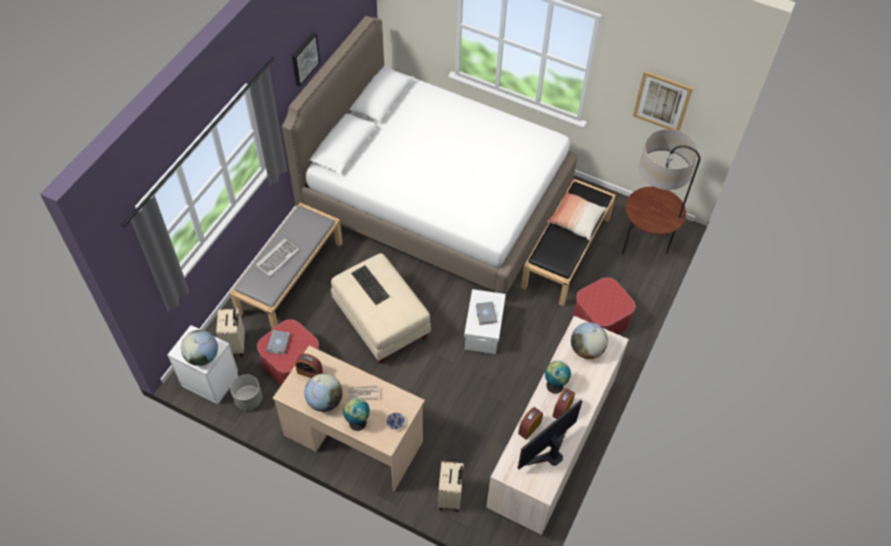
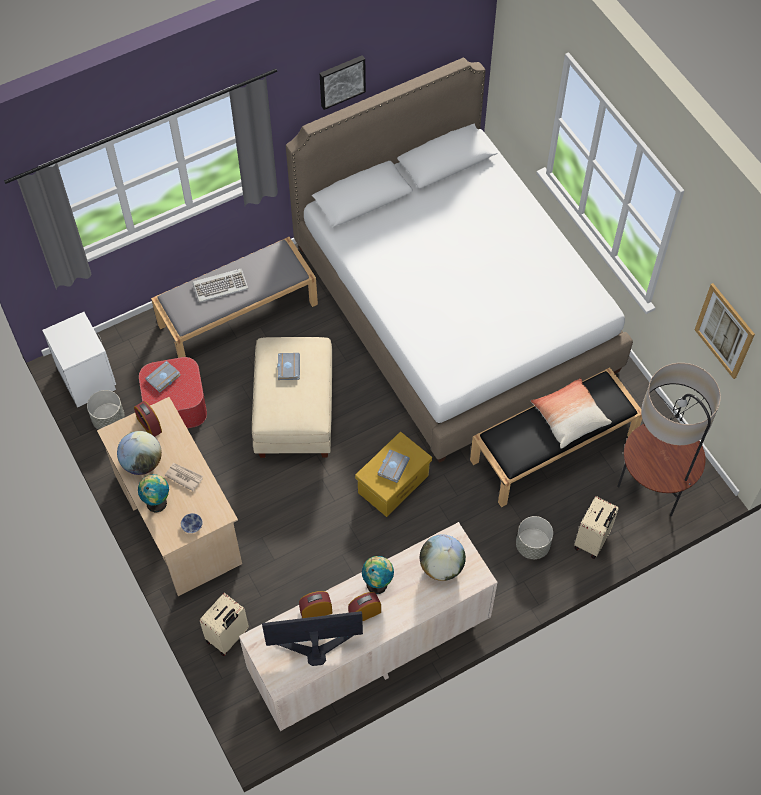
camera: 35 degrees right, 5 degrees up
globe [181,330,218,366] -> none
beige suitcase [216,308,245,356] -> beige suitcase moved to [574,496,619,559]
keyboard [351,265,390,305] -> grey book [277,353,300,380]
white storage box [464,289,506,354] -> yellow storage box [355,432,432,517]
ottoman [573,277,635,334] -> grey planter [516,516,553,559]

